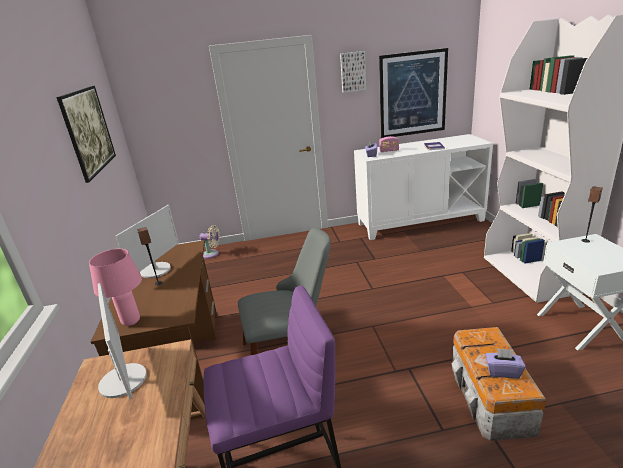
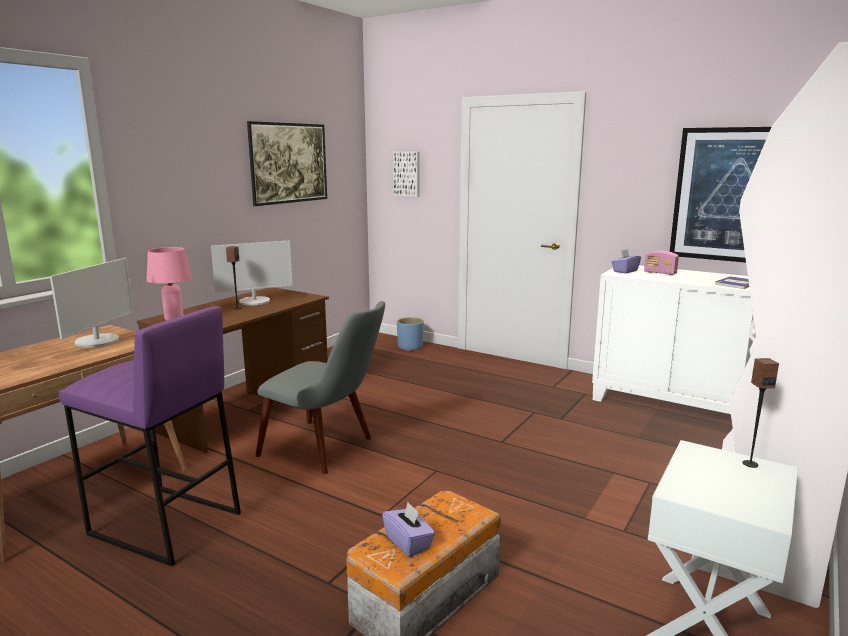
camera: 40 degrees right, 10 degrees down
beige fan [199,225,220,258] -> blue planter [397,317,424,351]
picture [340,51,366,93] -> picture moved to [393,151,420,197]

